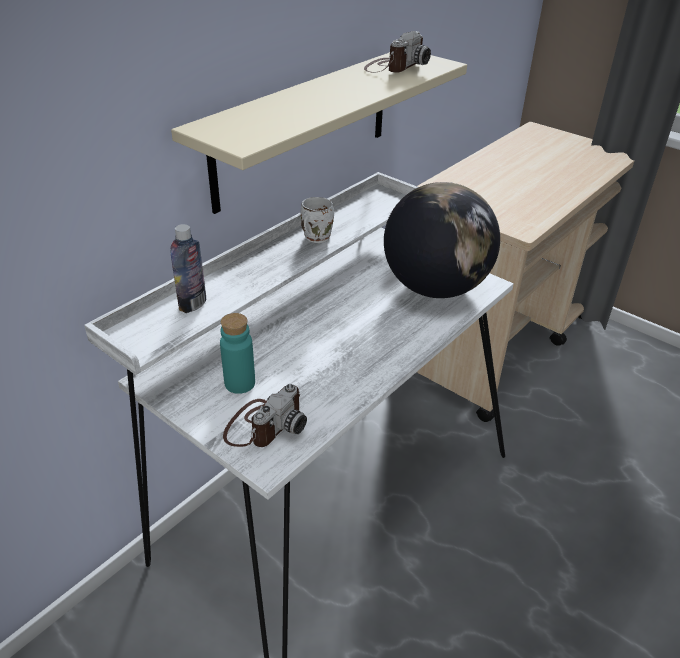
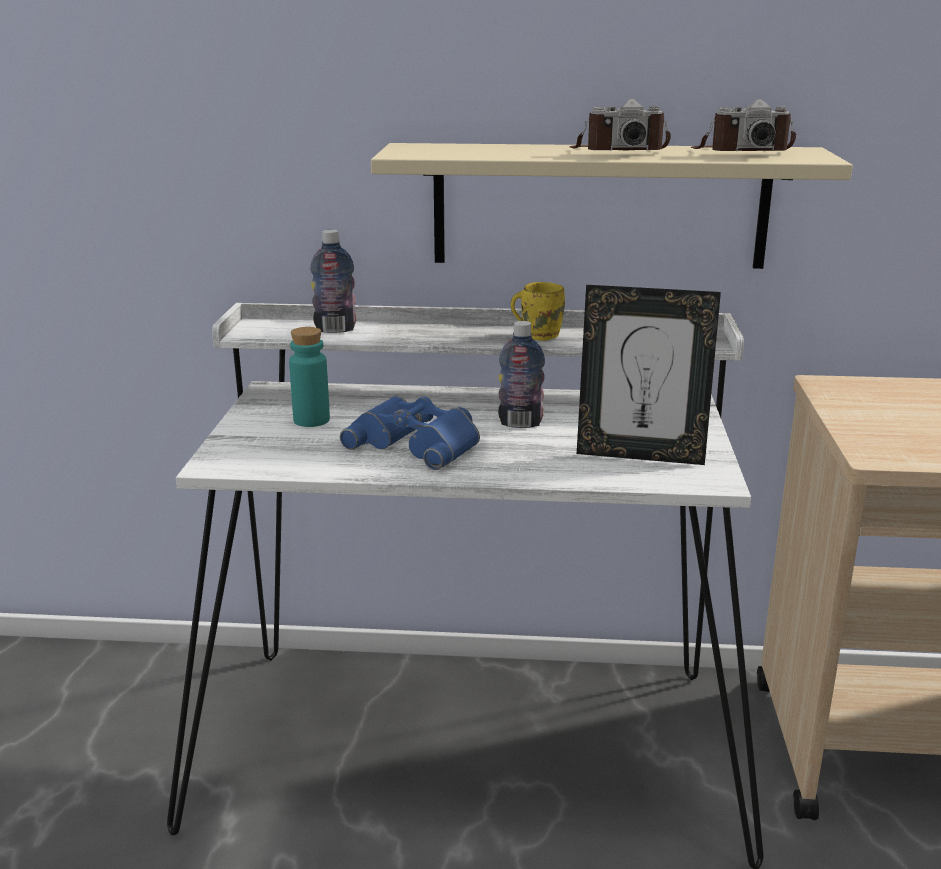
camera: 55 degrees right, 15 degrees down
camera [223,384,307,447] -> camera moved to [569,99,671,151]
white mug [300,197,334,243] -> yellow mug [511,282,565,341]
globe [384,182,500,298] -> picture frame [577,285,721,465]
none -> blue binoculars [340,396,480,470]
none -> bottle [498,321,545,428]

